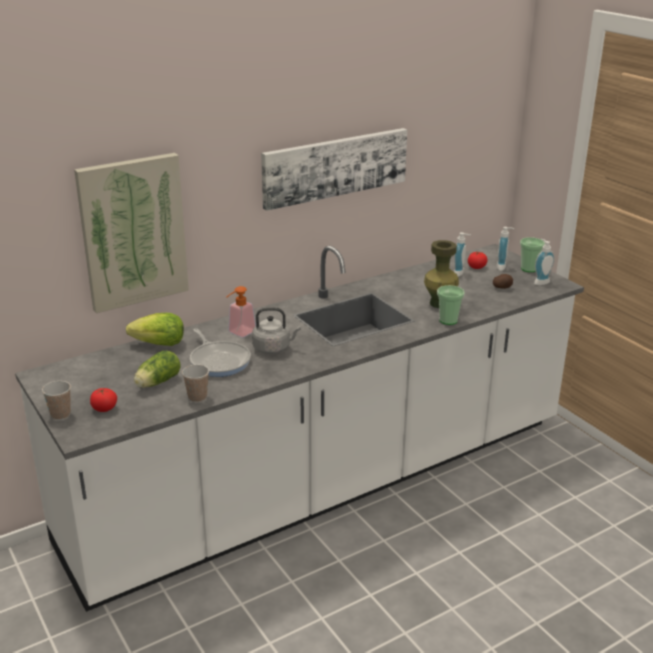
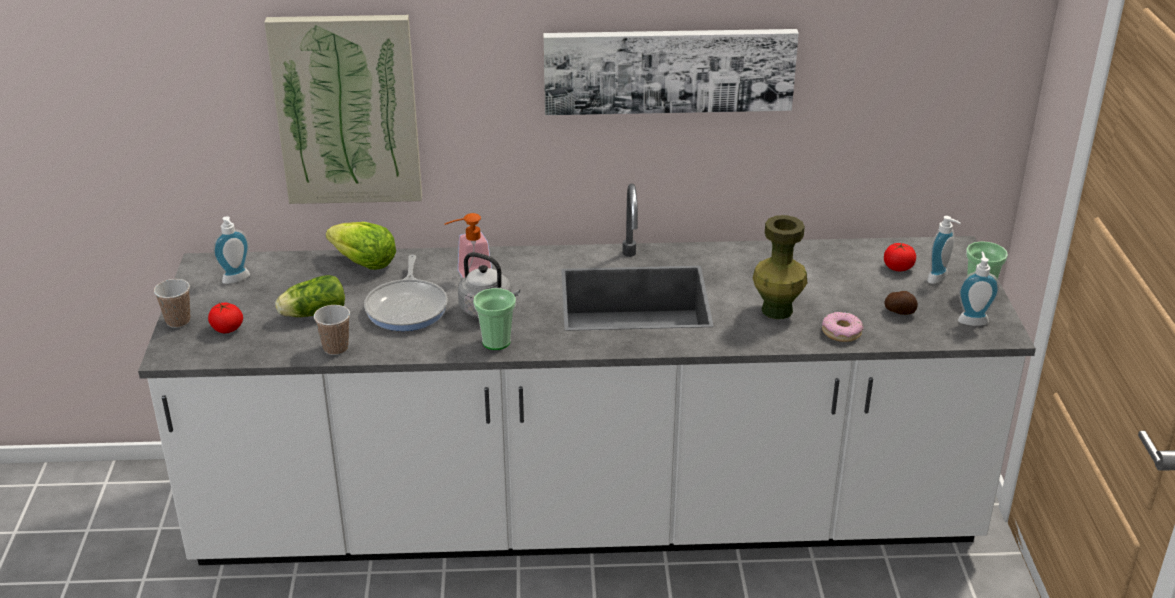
camera: 30 degrees right, 5 degrees up
cup [437,285,465,325] -> cup moved to [473,288,516,350]
soap dispenser [454,232,471,277] -> soap dispenser moved to [213,216,250,284]
none -> donut [822,312,863,342]

